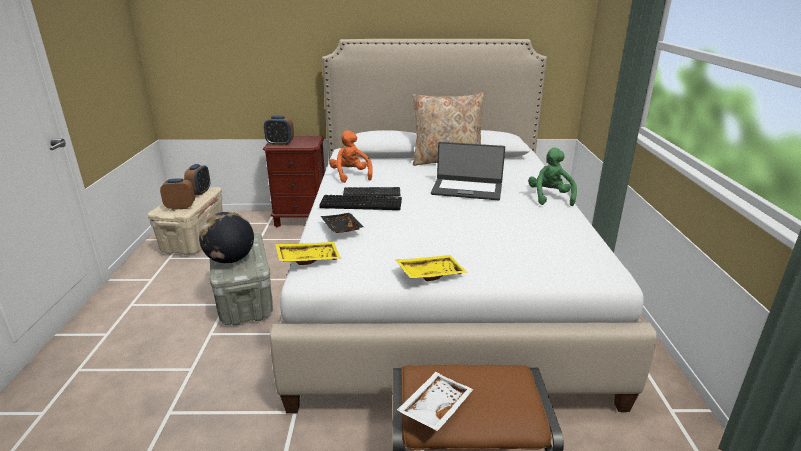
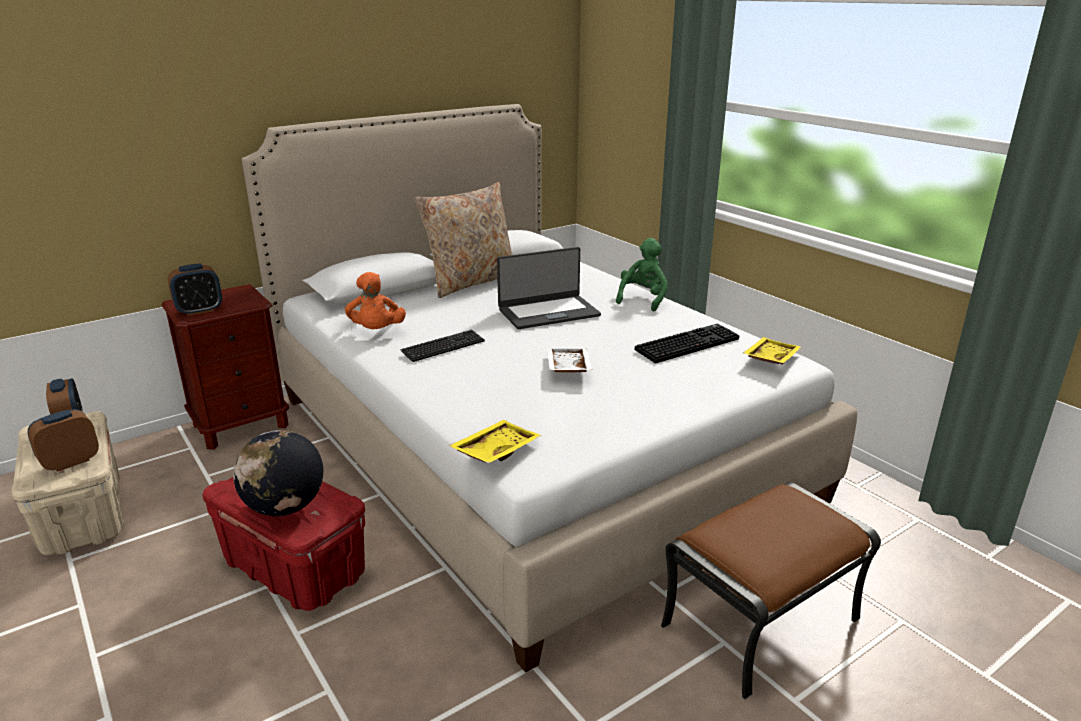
camera: 35 degrees left, 0 degrees up
grey storage box [210,232,273,326] -> red storage box [203,477,365,611]
keyboard [319,195,402,210] -> keyboard moved to [635,324,739,363]
black tray [321,213,364,233] -> none
orange plush toy [329,130,373,183] -> orange plush toy turned 135 degrees counterclockwise [345,272,406,329]
yellow tray [396,255,467,281] -> yellow tray moved to [743,337,801,365]
white tray [397,372,474,431] -> white tray moved to [547,347,593,373]
green plush toy [528,148,577,206] -> green plush toy turned 60 degrees clockwise [616,238,668,311]

